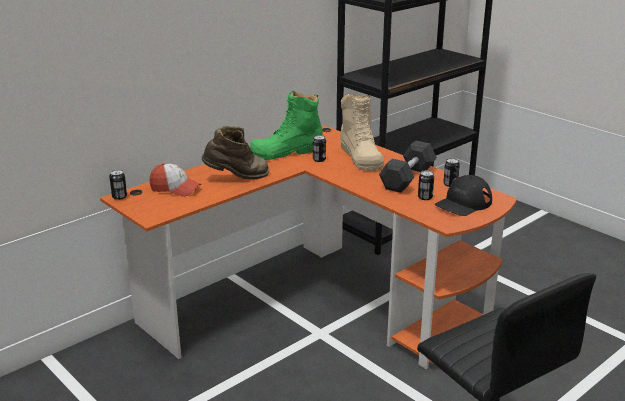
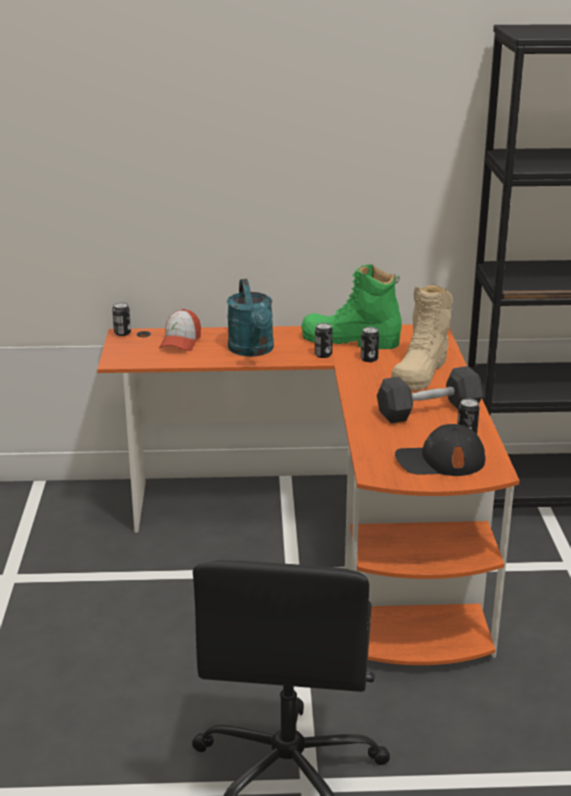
camera: 40 degrees right, 0 degrees up
cap [150,163,201,197] -> cap turned 45 degrees clockwise [159,309,201,351]
brown boot [202,126,269,179] -> turquoise watering can [227,279,274,356]
can [418,170,434,200] -> can moved to [315,323,333,358]

